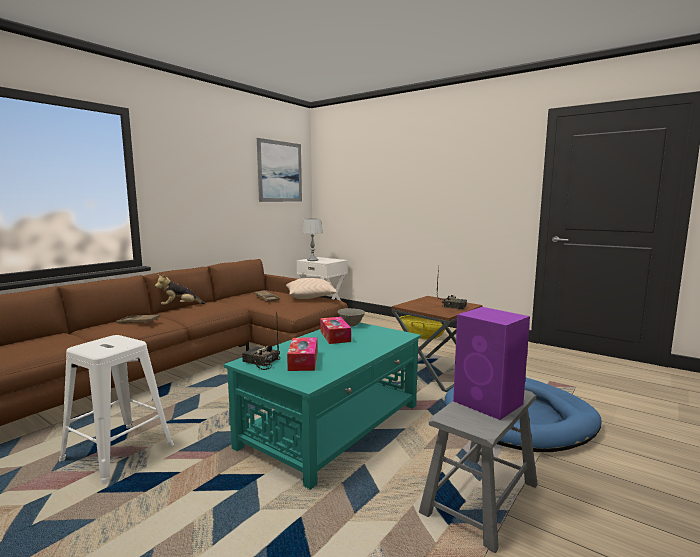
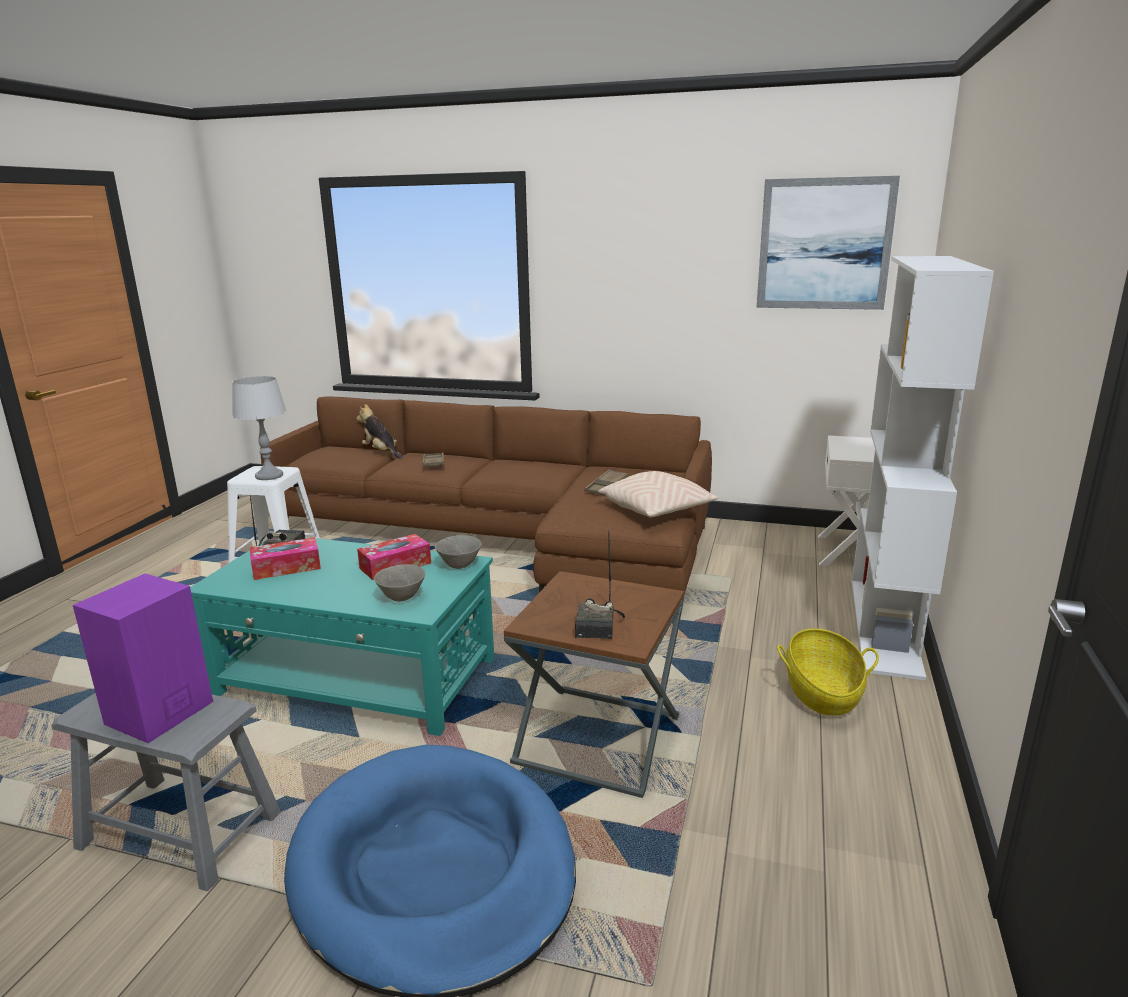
camera: 70 degrees right, 10 degrees up
plush toy [155,274,206,305] -> plush toy moved to [357,404,403,459]
grey table lamp [302,219,323,261] -> grey table lamp moved to [232,376,286,480]
none -> grey bowl [374,564,425,602]
none -> white bookcase [852,256,994,681]

